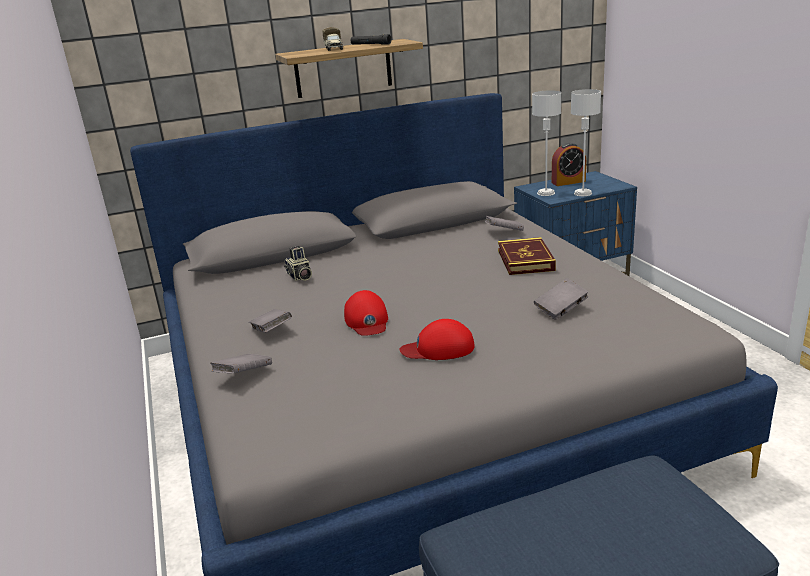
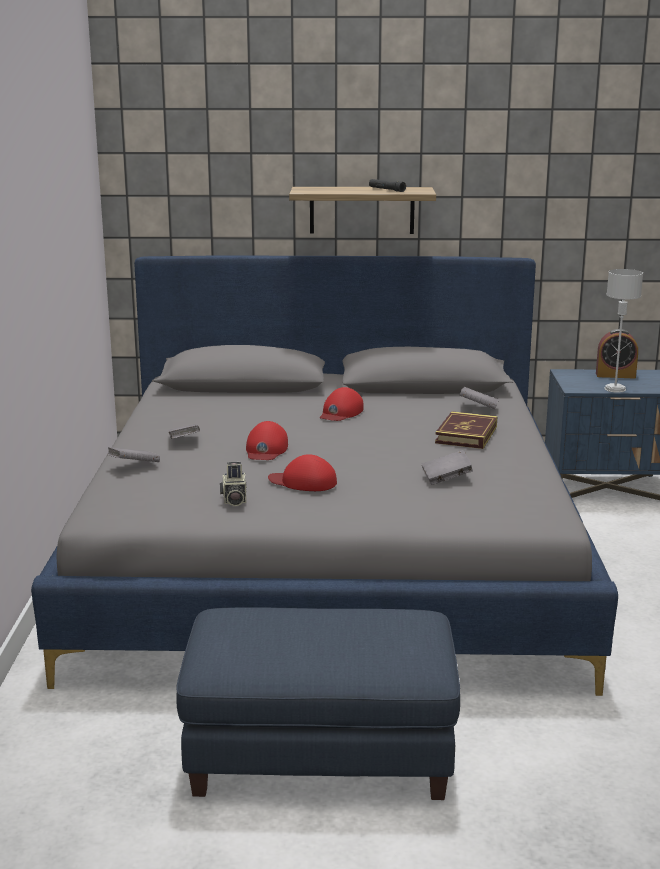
camera: 20 degrees right, 5 degrees down
camera [284,246,312,281] -> camera moved to [220,462,247,506]
toy truck [322,27,343,51] -> none
grey table lamp [532,90,561,196] -> none
none -> red cap [320,387,364,421]

